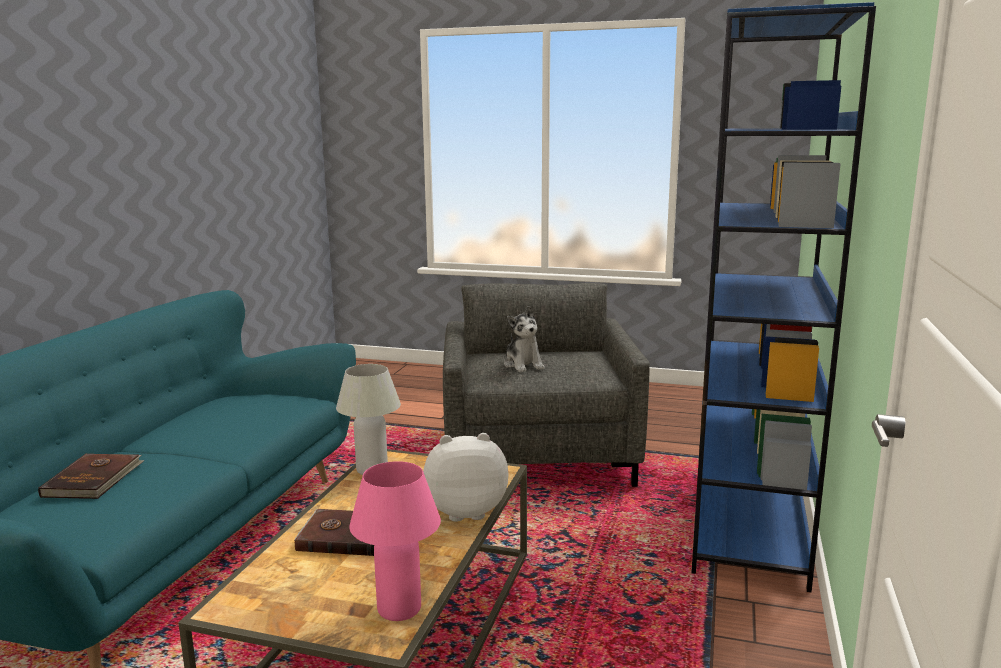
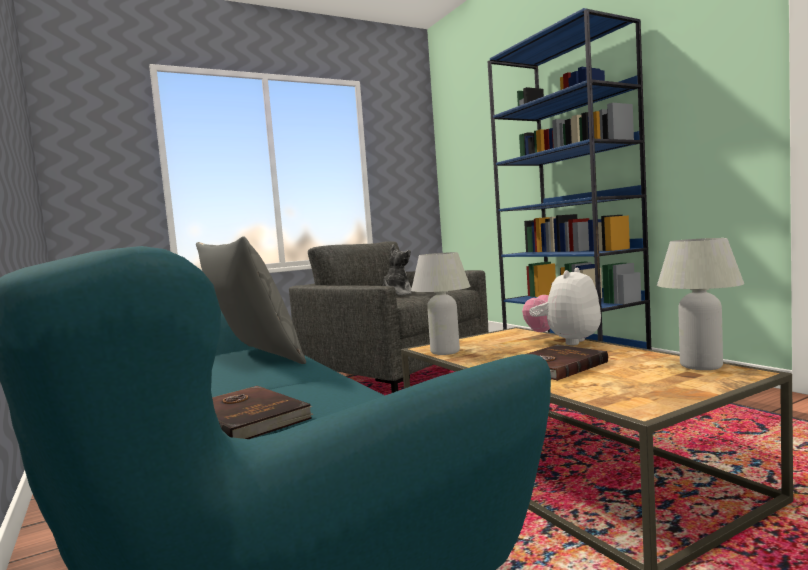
camera: 45 degrees left, 10 degrees down
pink table lamp [349,461,441,621] -> white table lamp [657,238,744,370]
plush toy [504,306,545,372] -> plush toy turned 90 degrees counterclockwise [382,245,413,295]
none -> grey pillow [196,236,306,364]

